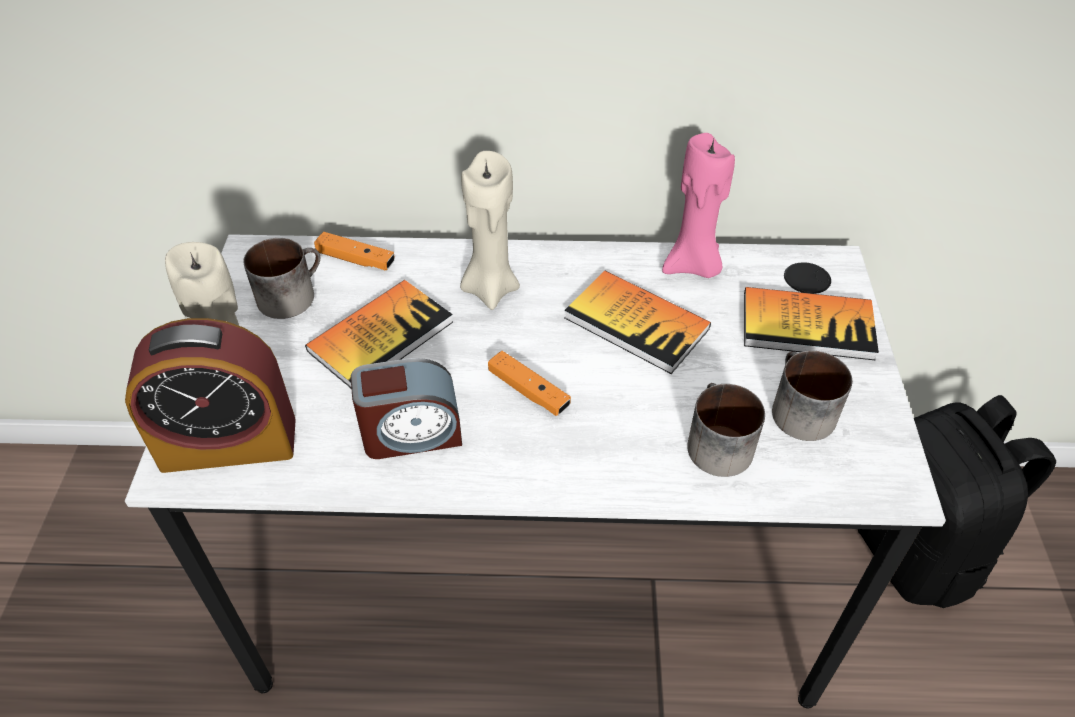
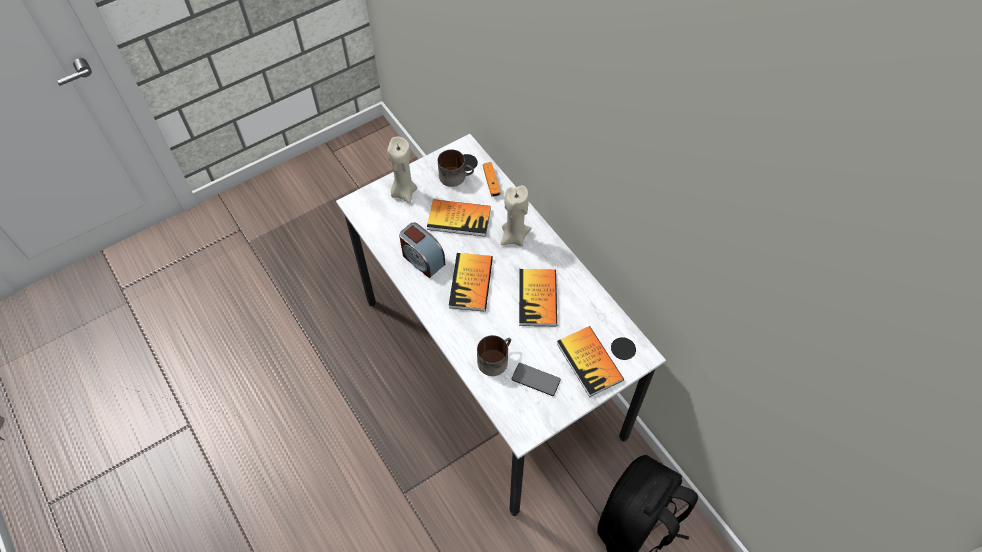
camera: 55 degrees right, 10 degrees up
alarm clock [125,318,296,473] -> none
orange game controller [488,351,571,416] -> book [449,253,493,312]
pink candle [662,133,735,278] -> none
mug [772,351,852,441] -> phone [512,363,561,396]

